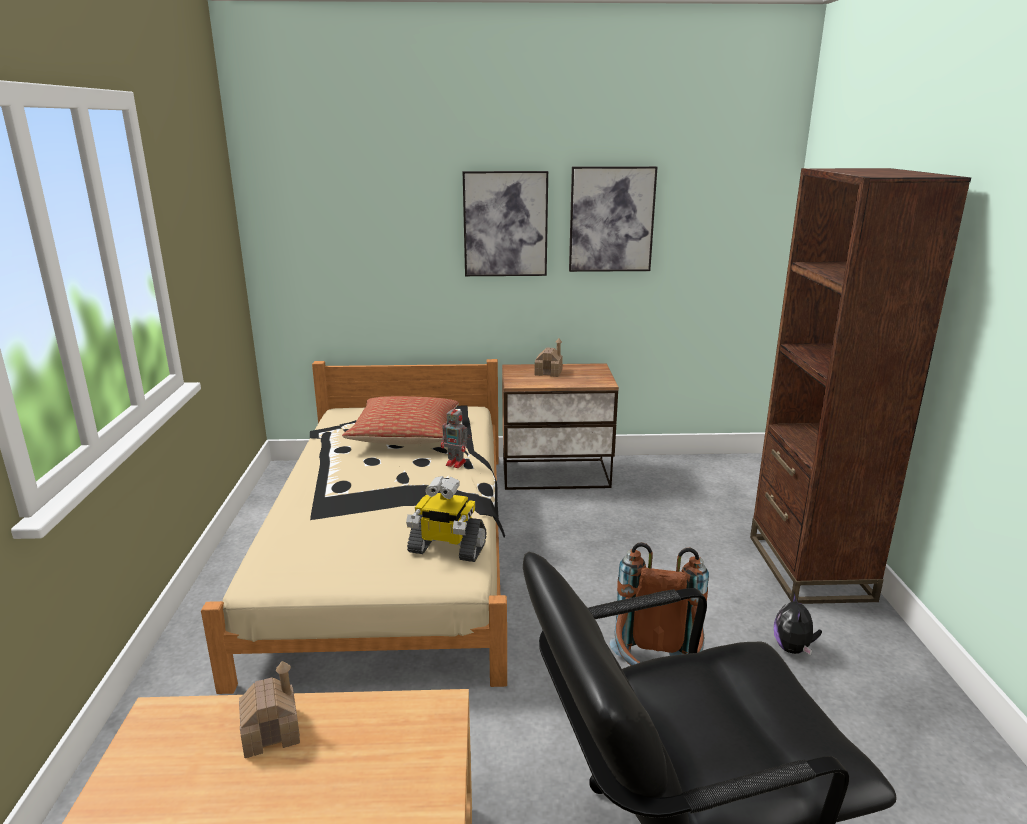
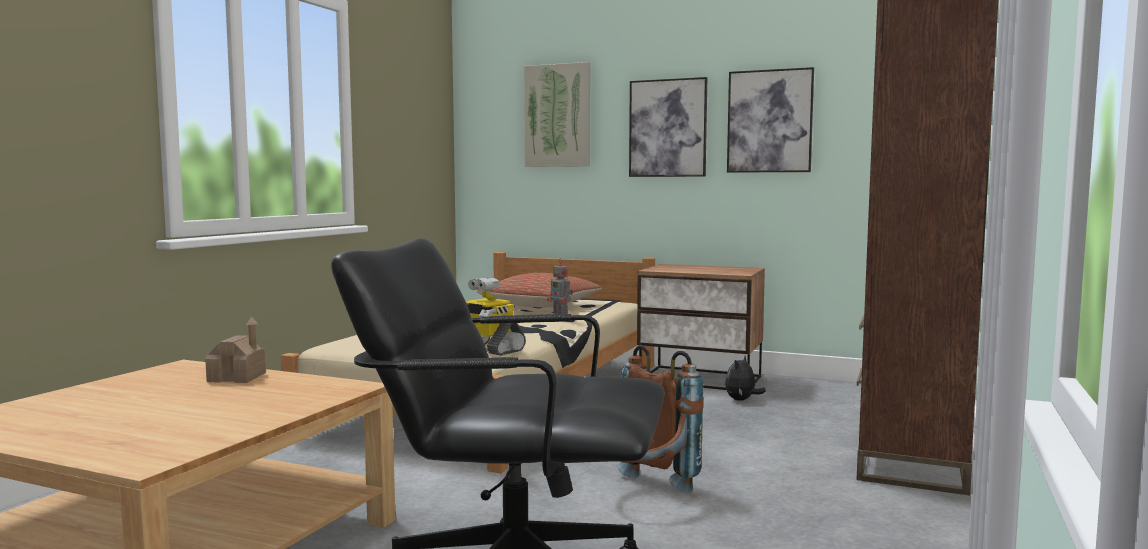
camera: 25 degrees right, 15 degrees down
toy house [534,338,563,377] -> none
plush toy [774,593,822,655] -> plush toy moved to [725,356,766,401]
none -> picture [524,62,590,167]

